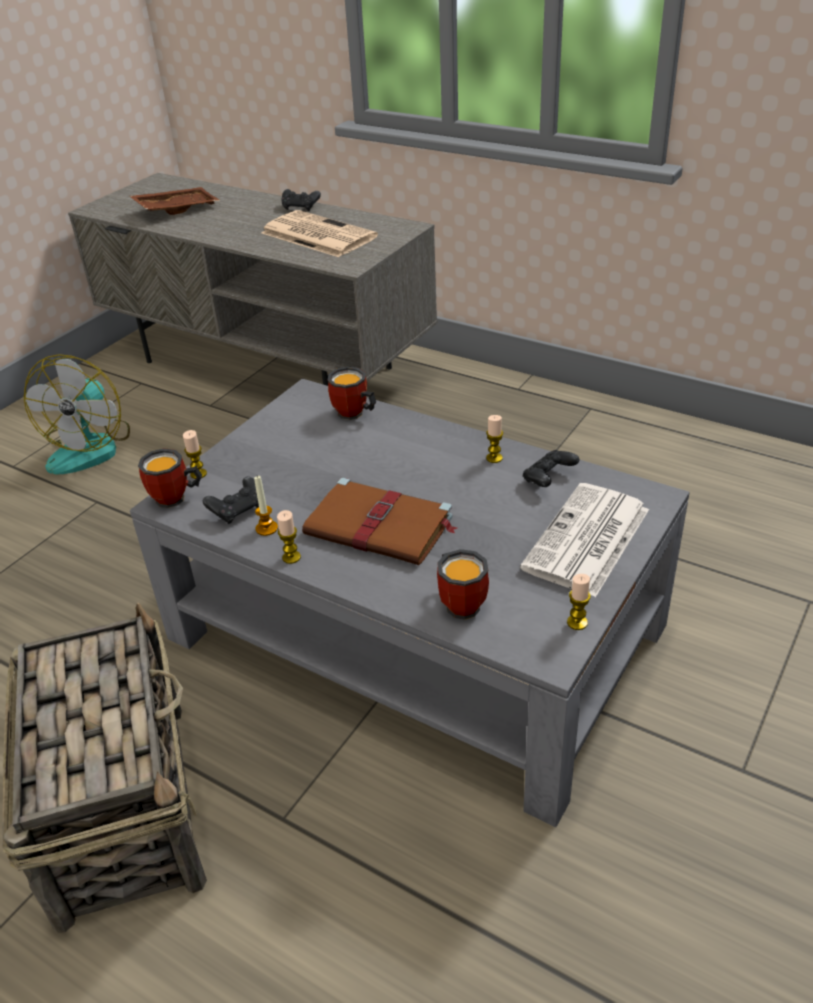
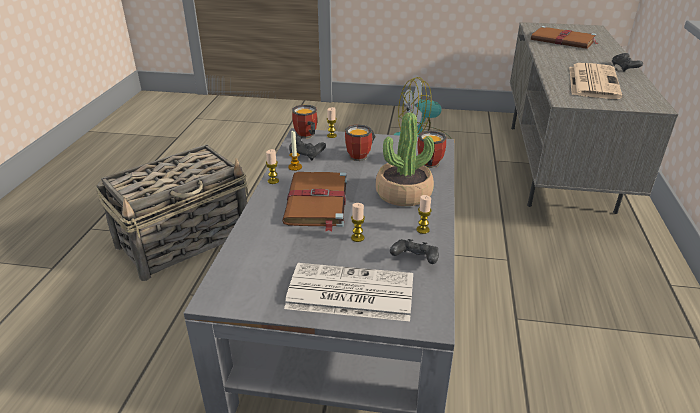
camera: 65 degrees right, 5 degrees down
brown tray [130,187,220,215] -> brown book [531,26,597,49]
mug [437,549,489,620] -> mug moved to [345,124,376,161]
candle [567,574,591,630] -> candle moved to [351,203,365,242]
none -> potted plant [376,113,434,206]

